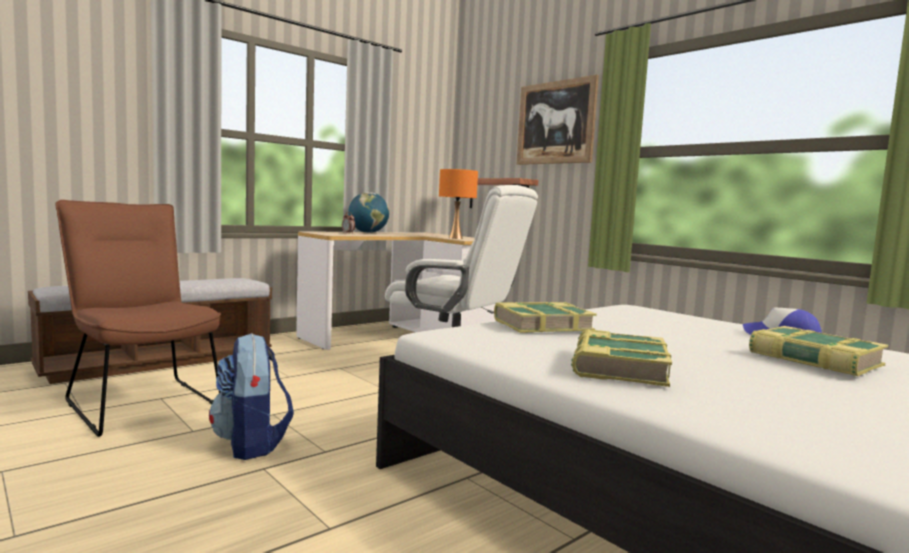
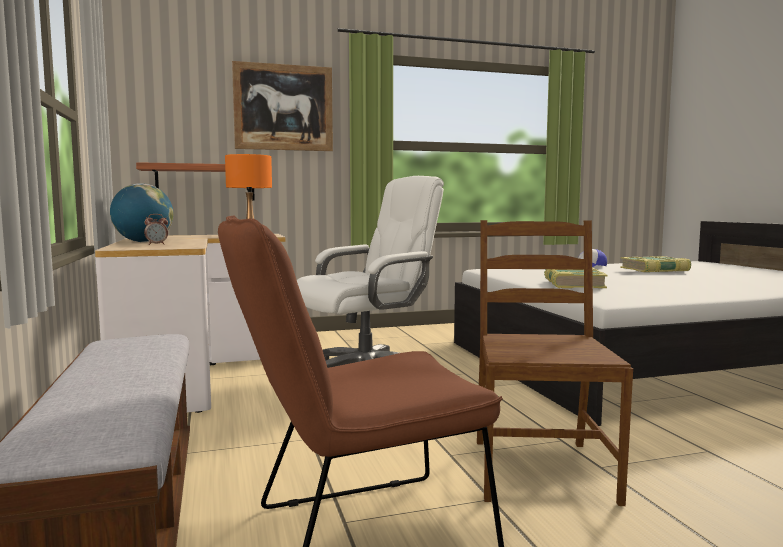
camera: 65 degrees left, 0 degrees up
backpack [209,333,294,460] -> brown chair [477,220,633,506]
book [571,329,672,387] -> none

